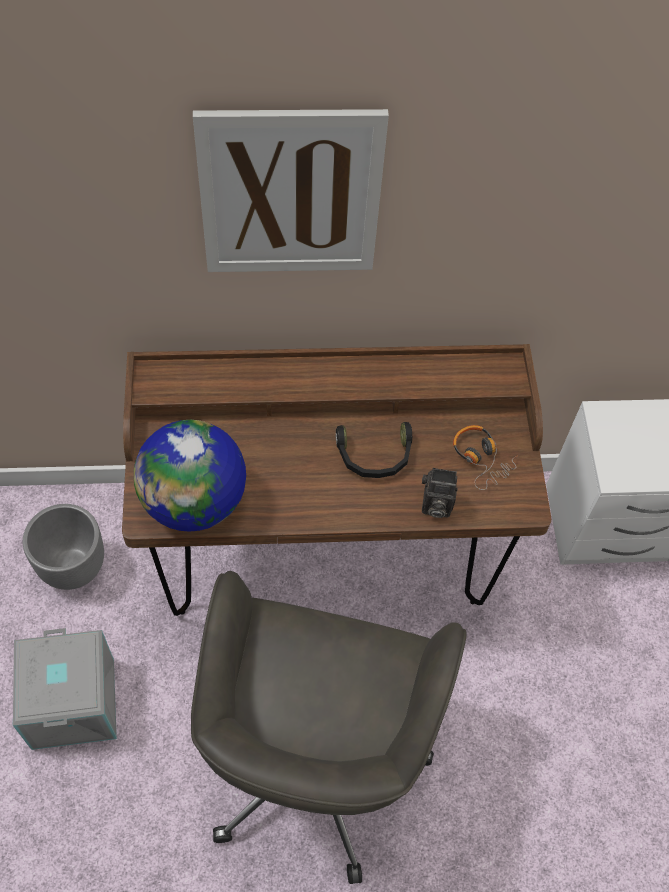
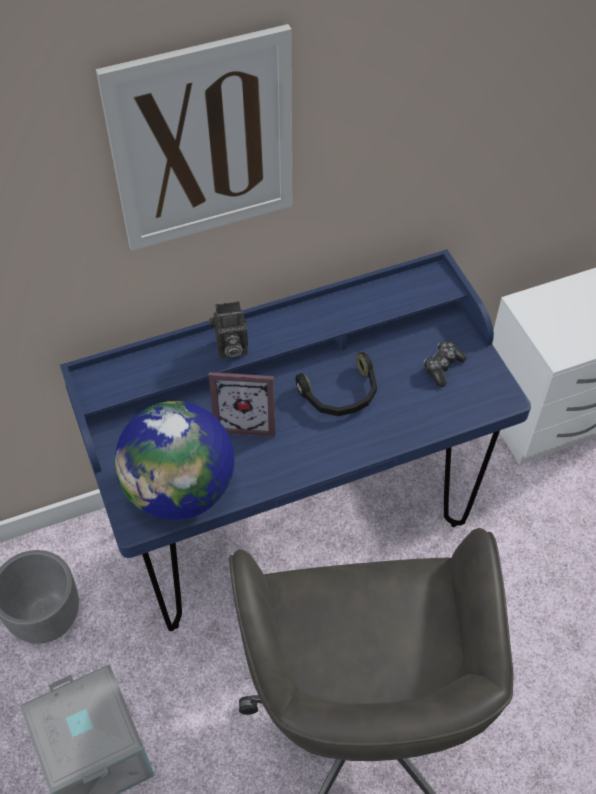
camera: 15 degrees left, 5 degrees down
brown desk [122,344,551,616] -> blue desk [60,249,531,631]
camera [422,468,457,518] -> camera moved to [209,301,248,358]
headphones [453,425,519,490] -> game controller [423,342,467,387]
none -> picture frame [209,372,275,437]

